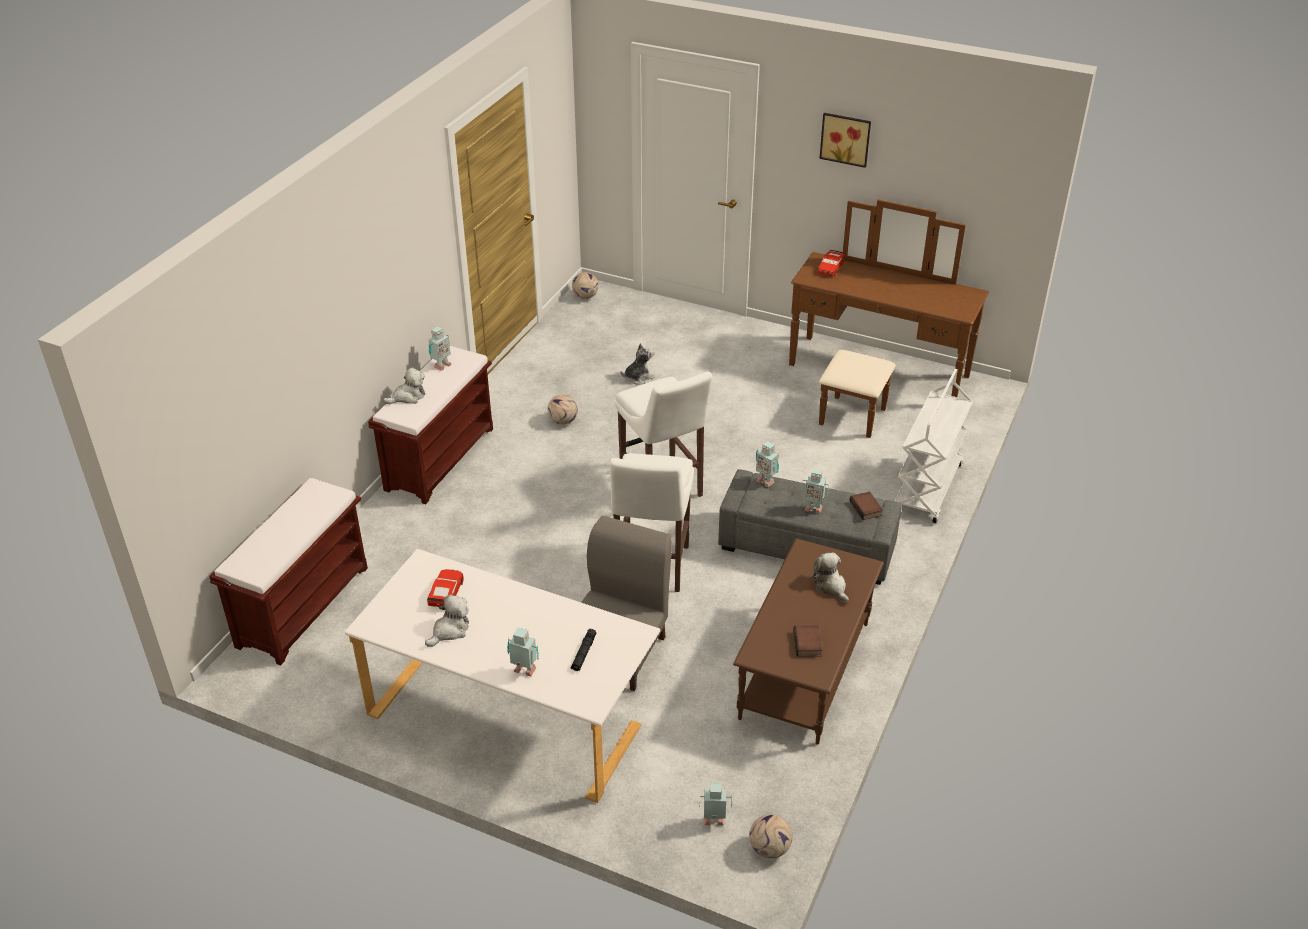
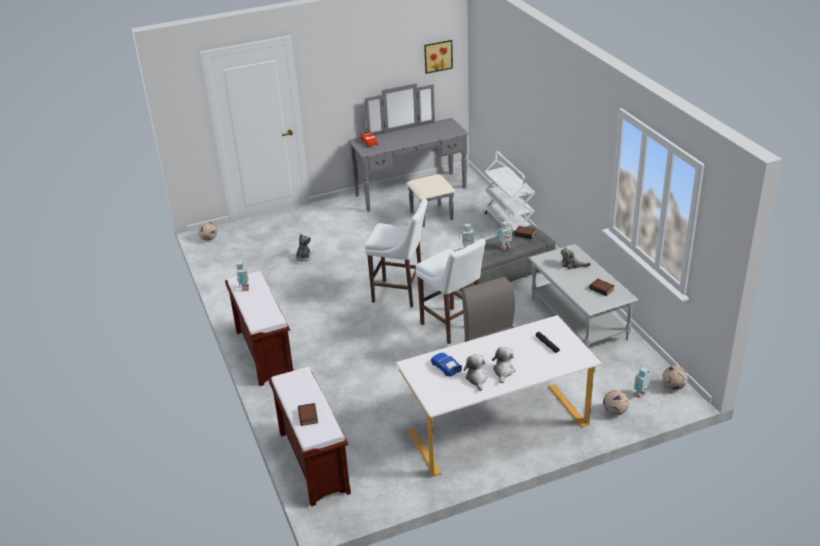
camera: 45 degrees left, 5 degrees down
plush toy [383,367,425,404] -> plush toy moved to [492,347,516,384]
red toy car [427,569,463,607] -> blue toy car [431,353,462,377]
toy robot [507,628,539,676] -> none
football [547,394,578,425] -> football moved to [603,390,629,415]
brown coffee table [733,538,884,745] -> grey coffee table [528,244,639,348]
brown dresser [789,199,989,438] -> grey dresser [348,83,468,227]
picture [819,113,871,168] -> picture moved to [424,40,453,74]
none -> book [298,403,318,426]

